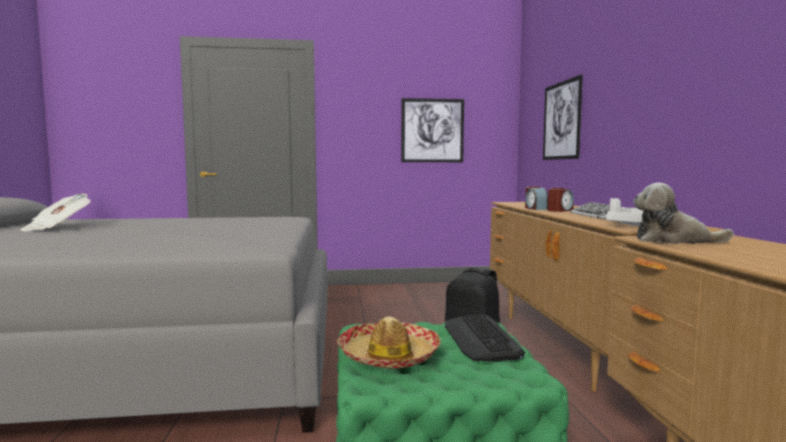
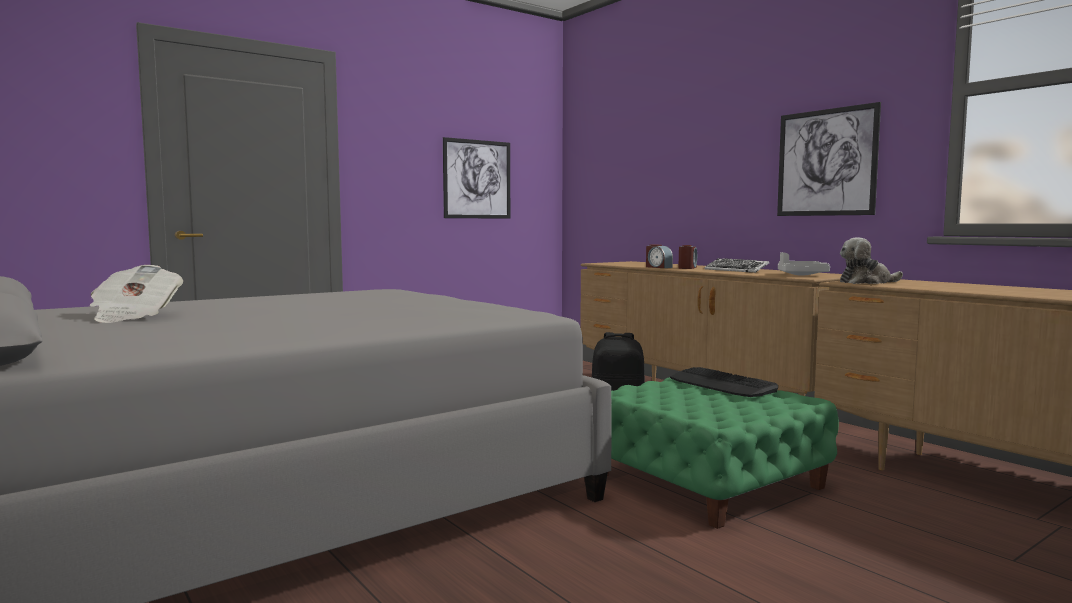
camera: 30 degrees left, 0 degrees up
hat [337,317,441,369] -> none
picture [543,74,583,160] -> picture moved to [777,102,881,216]

